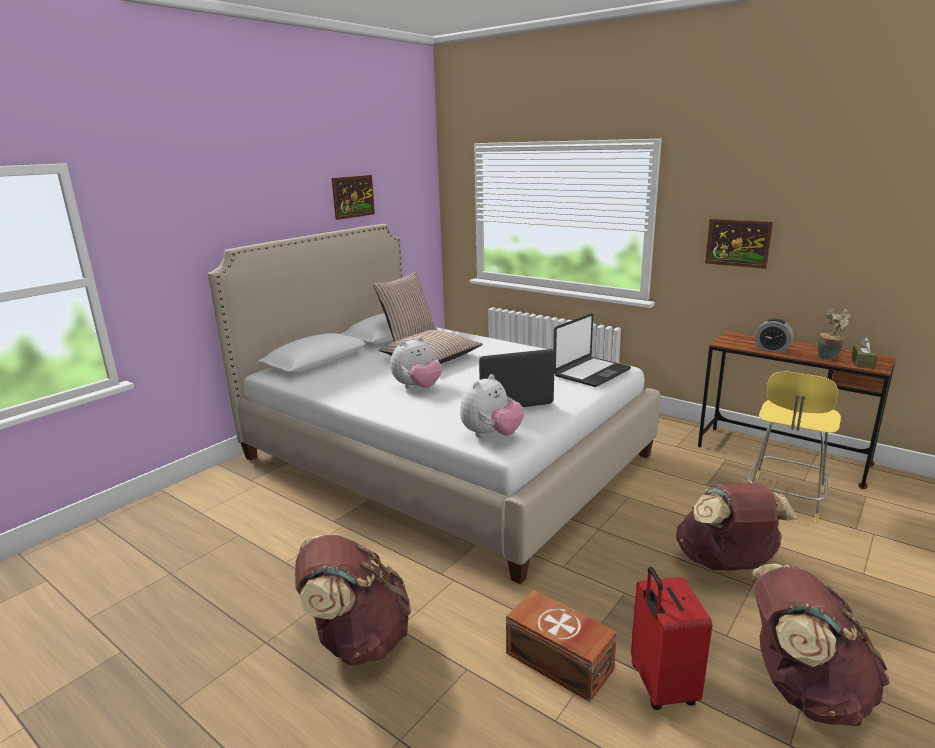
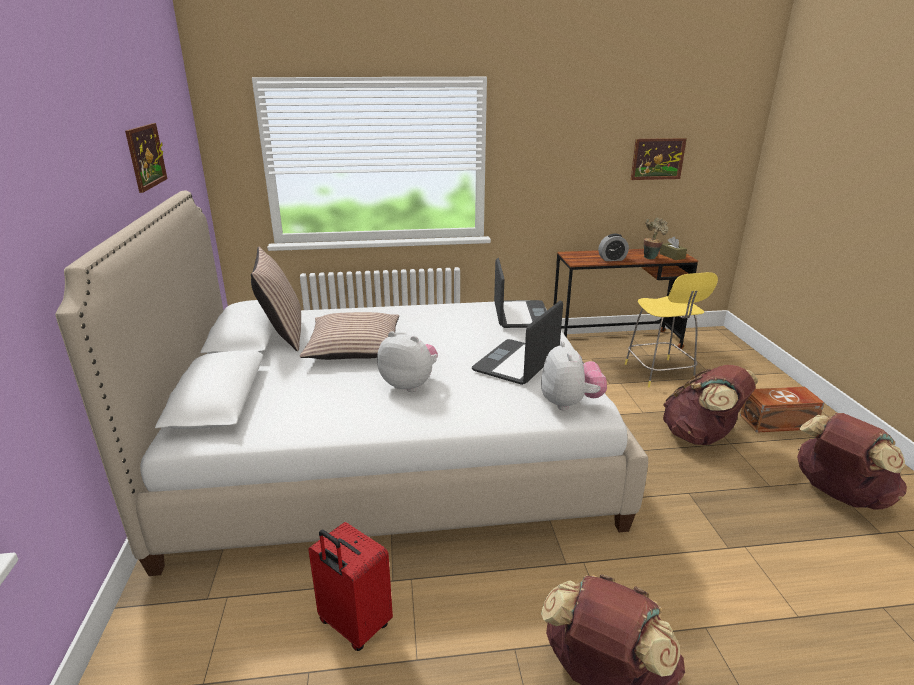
camera: 45 degrees left, 5 degrees up
plush toy [390,337,442,389] -> plush toy turned 75 degrees counterclockwise [377,331,438,392]
brown storage box [506,590,617,702] -> brown storage box moved to [740,387,825,433]
red suitcase [631,567,712,710] -> red suitcase moved to [308,522,393,651]
picture [705,219,773,269] -> picture moved to [631,138,687,180]

